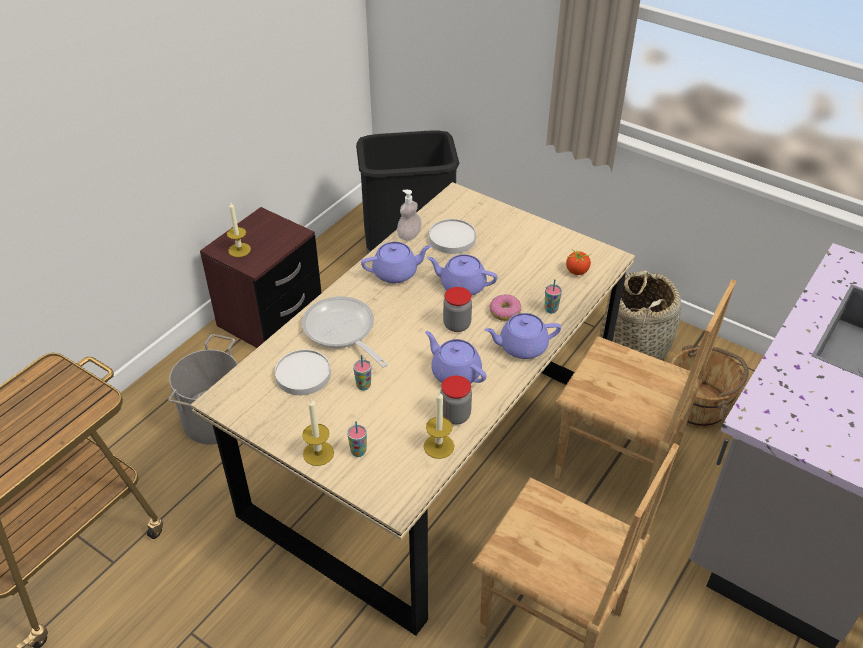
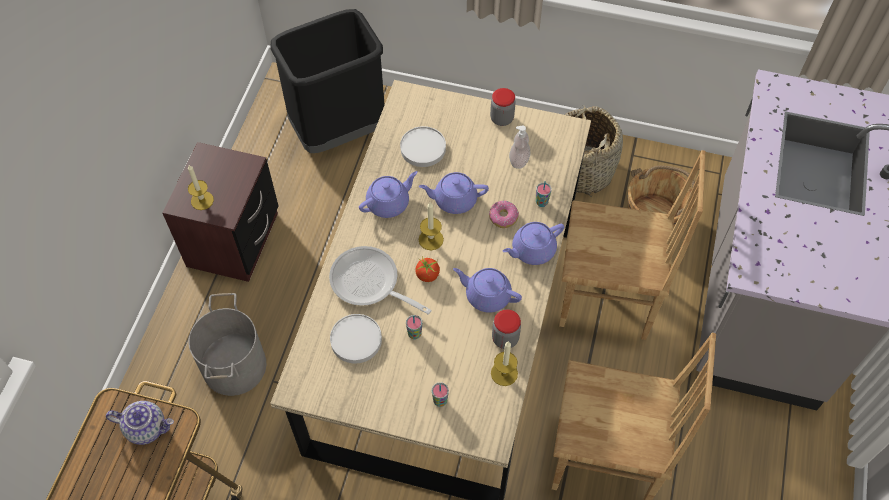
camera: 20 degrees left, 15 degrees up
candle [302,398,334,466] -> candle moved to [419,202,444,250]
soap dispenser [397,190,422,241] -> soap dispenser moved to [509,126,530,169]
jar [443,287,472,332] -> jar moved to [490,88,516,126]
tomato [566,249,591,275] -> tomato moved to [415,256,440,282]
none -> teapot [106,401,174,445]

